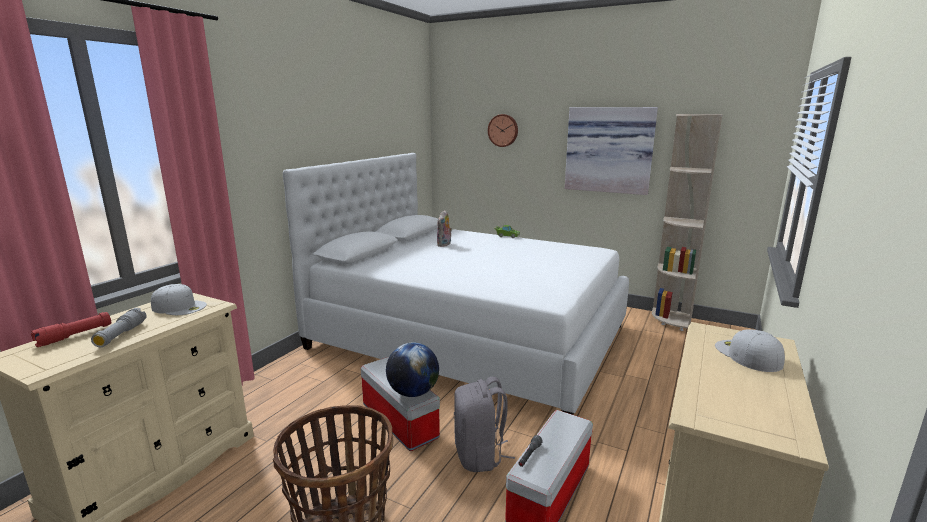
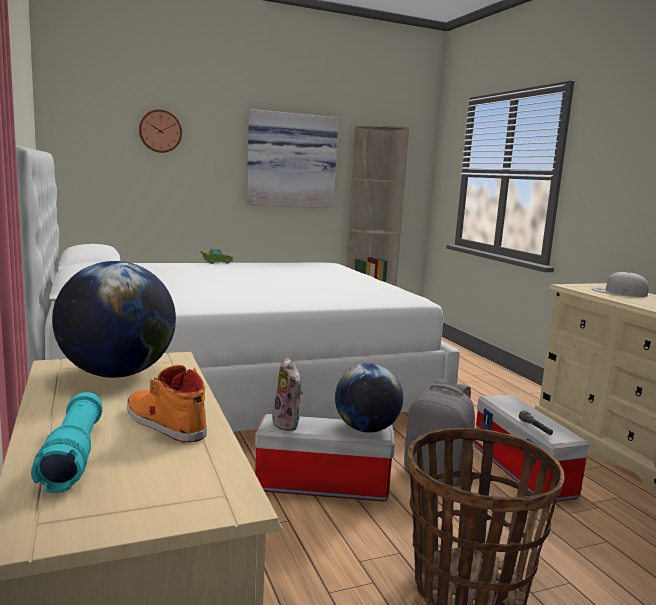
camera: 50 degrees left, 5 degrees down
red flashlight [31,312,111,347] -> turquoise flashlight [31,392,103,493]
grey flashlight [91,308,146,347] -> orange shoe [127,365,207,442]
white cap [151,284,207,315] -> globe [52,261,176,378]
plush toy [437,210,452,247] -> plush toy moved to [272,358,303,431]

